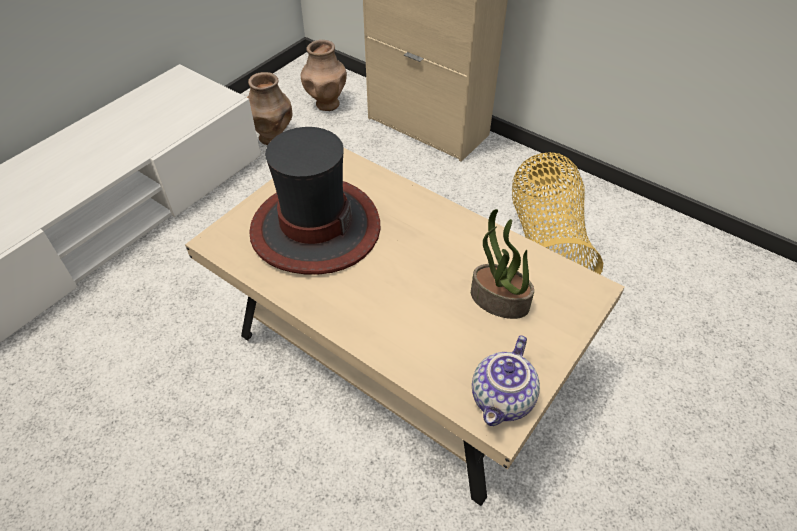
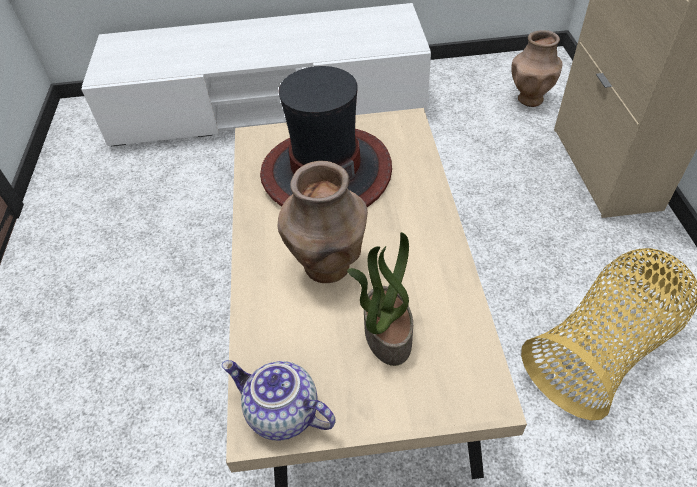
camera: 50 degrees right, 0 degrees up
brown vase [246,72,293,145] -> brown vase moved to [277,161,368,283]
teapot [472,336,540,426] -> teapot turned 45 degrees clockwise [222,360,336,441]

